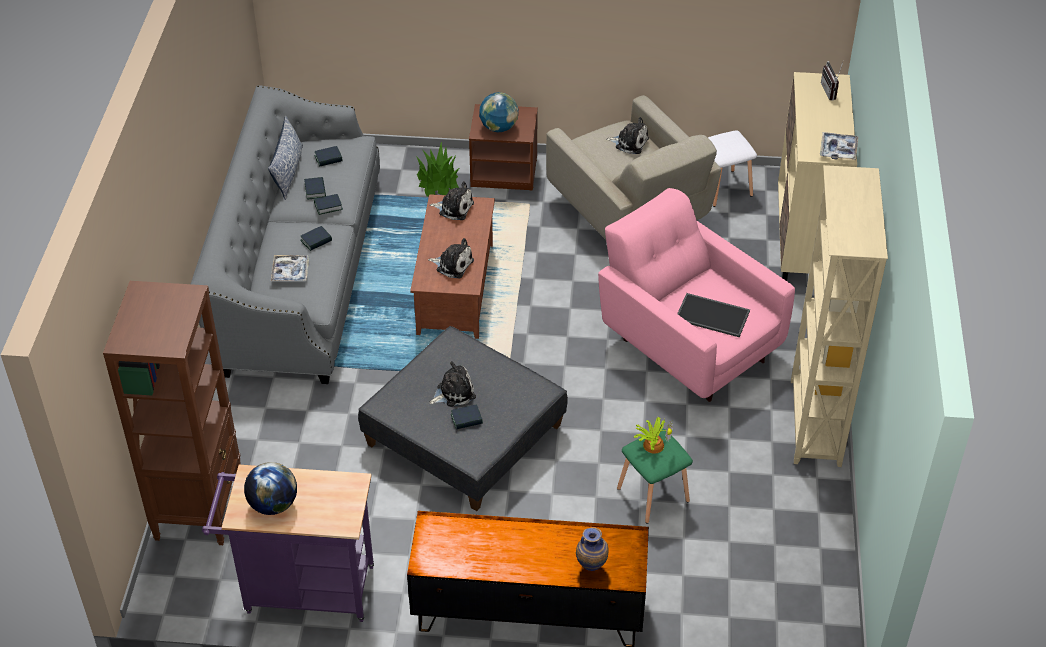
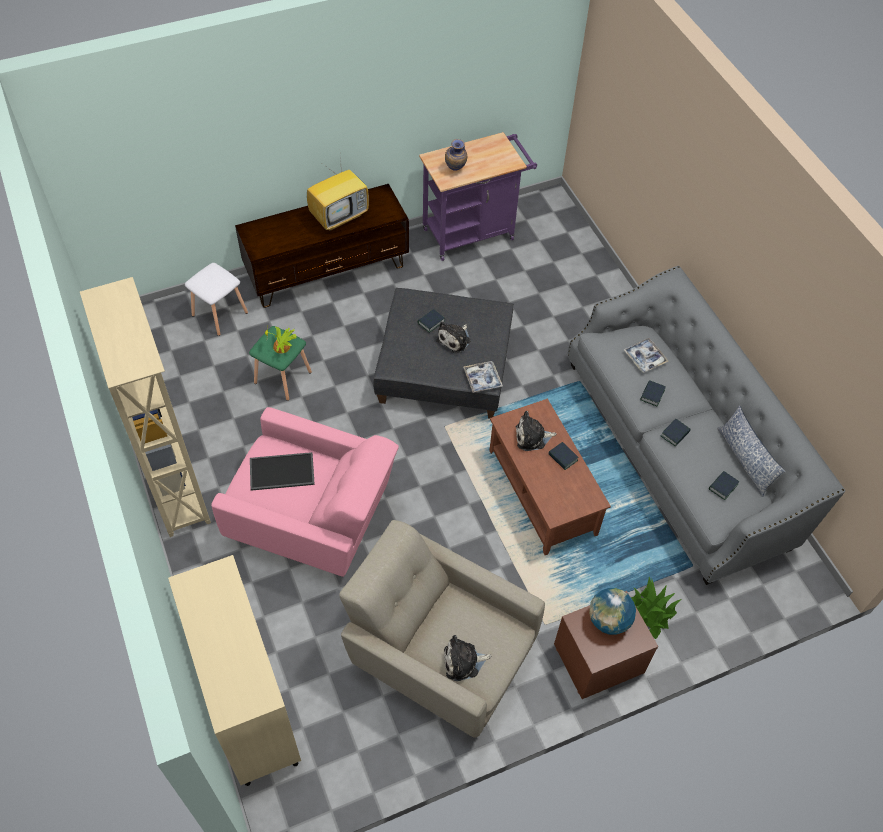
camera: 150 degrees right, 10 degrees up
brown bookcase [103,281,241,545] -> none
globe [244,462,297,515] -> none
book [304,177,326,200] -> book moved to [548,442,579,470]
plush toy [430,181,474,220] -> none
vase [576,527,609,571] -> vase moved to [445,139,467,171]
white stool [708,130,757,207] -> white stool moved to [185,263,248,336]
tray [820,132,858,160] -> tray moved to [463,361,503,393]
radio [821,60,844,100] -> none
none -> television [307,157,369,231]

